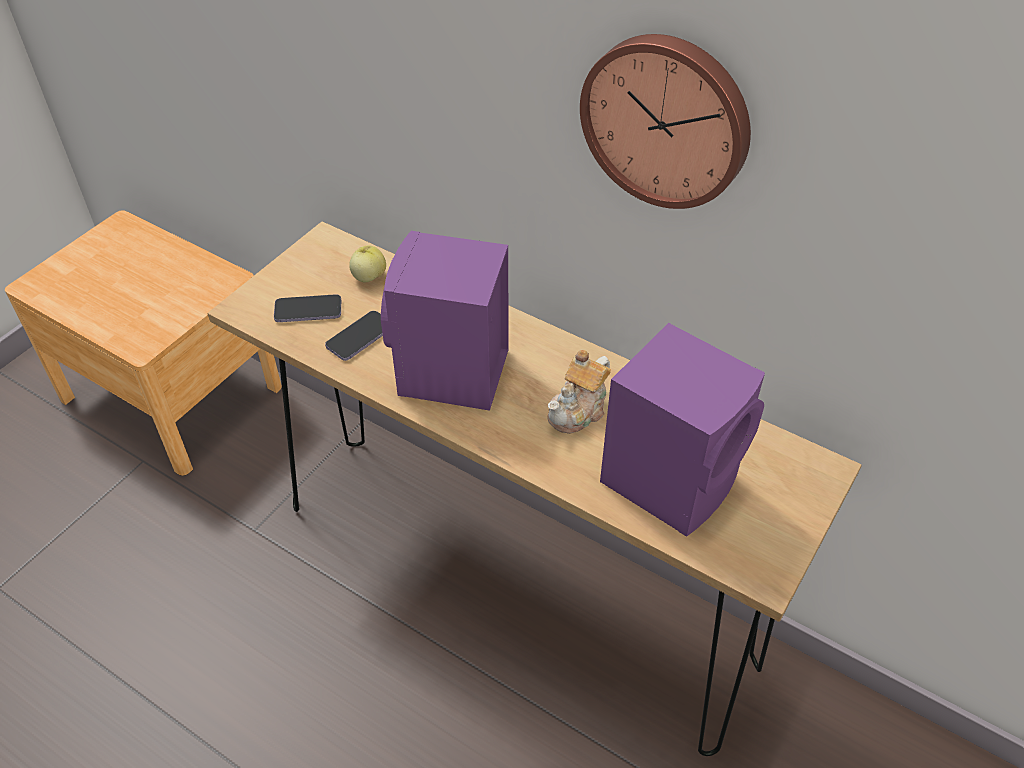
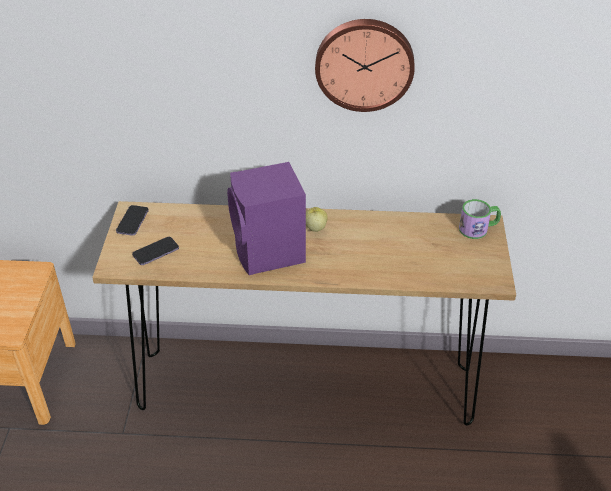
camera: 30 degrees left, 5 degrees down
phone [325,311,383,361] -> phone moved to [116,205,149,236]
apple [349,245,386,282] -> apple moved to [306,207,328,232]
teapot [548,350,611,434] -> none
purple speaker [600,323,765,537] -> none
none -> mug [459,199,501,239]

